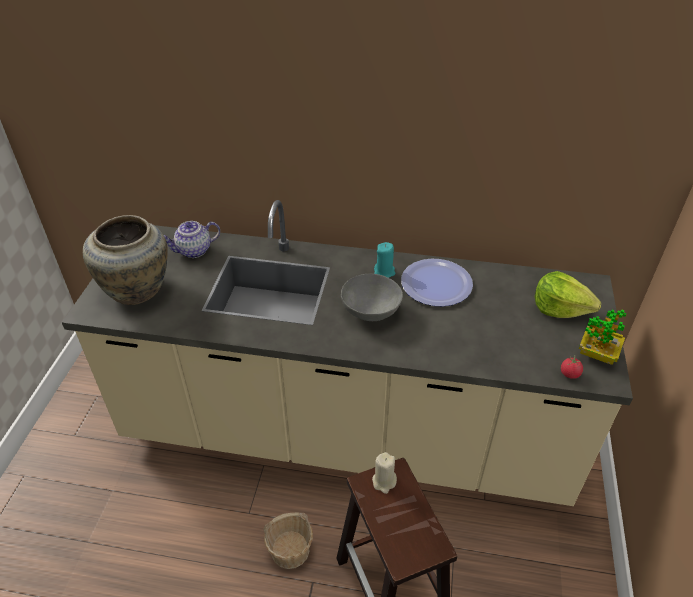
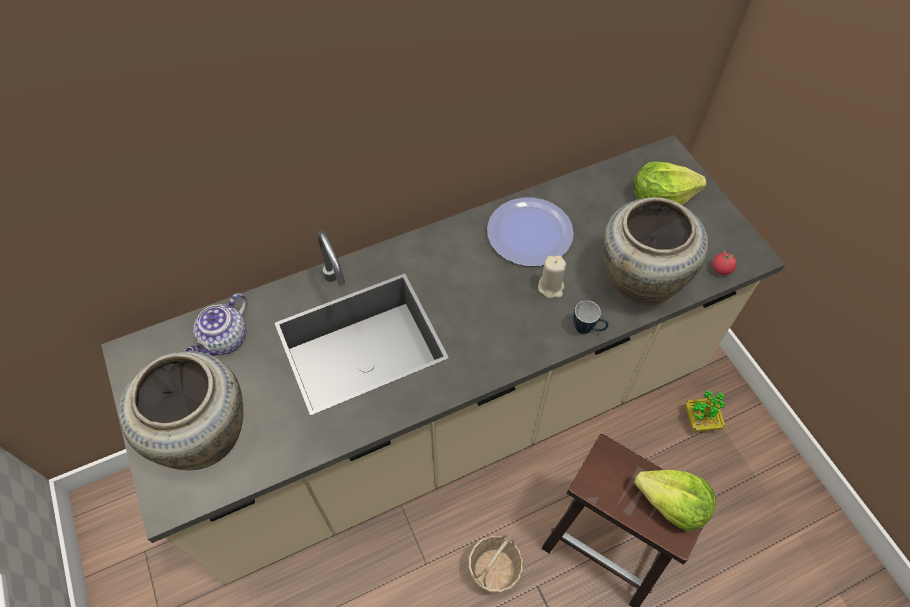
camera: 35 degrees left, 15 degrees up
grey bowl [341,274,403,321] -> none
beige candle [372,452,397,494] -> beige candle moved to [538,255,566,299]
turquoise candle [374,242,395,278] -> none
potted plant [579,310,627,365] -> potted plant moved to [685,391,725,432]
none -> mug [573,300,608,334]
none -> beige vase [602,197,708,306]
none -> lettuce [634,470,716,531]

